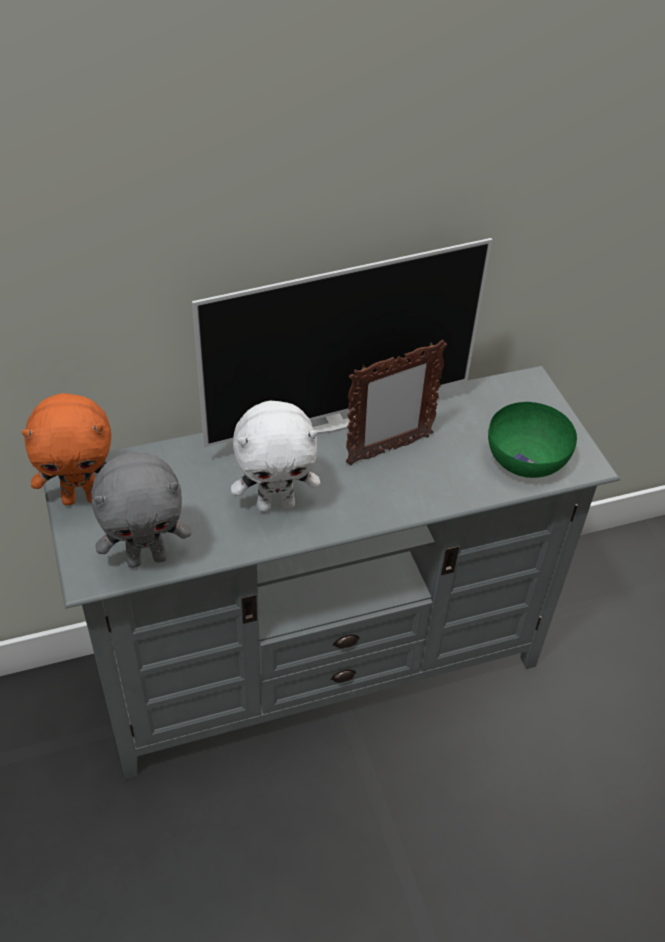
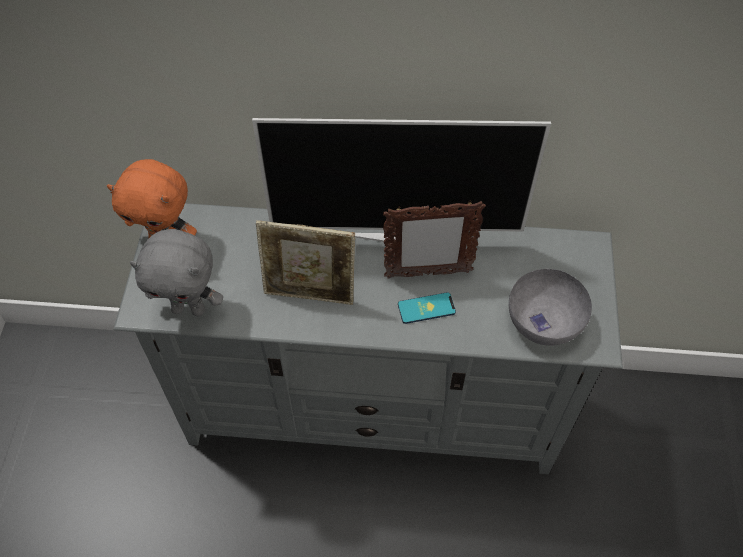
camera: 25 degrees right, 10 degrees up
white plush toy [231,400,321,512] -> picture frame [256,220,355,305]
green bowl [488,402,577,478] -> grey bowl [509,269,592,346]
none -> phone [398,292,456,324]

